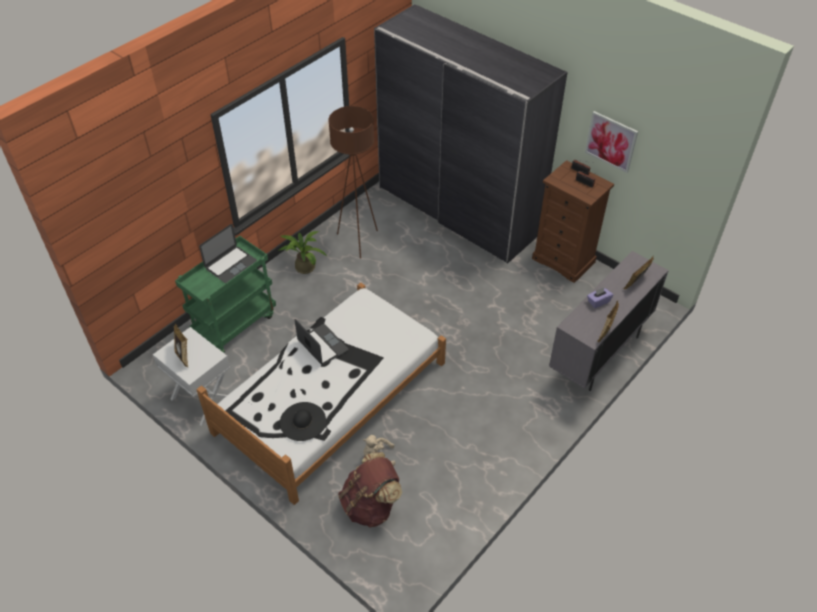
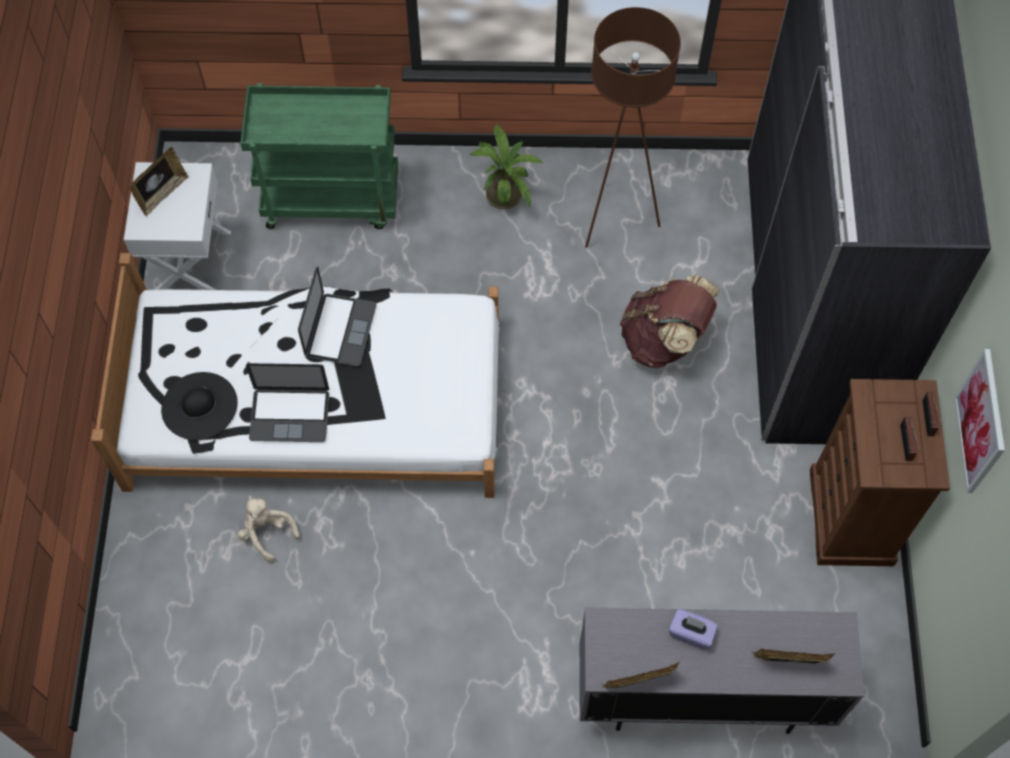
camera: 50 degrees right, 15 degrees up
laptop [199,224,257,283] -> laptop moved to [246,363,329,442]
brown backpack [338,452,402,528] -> brown backpack moved to [620,275,720,368]

